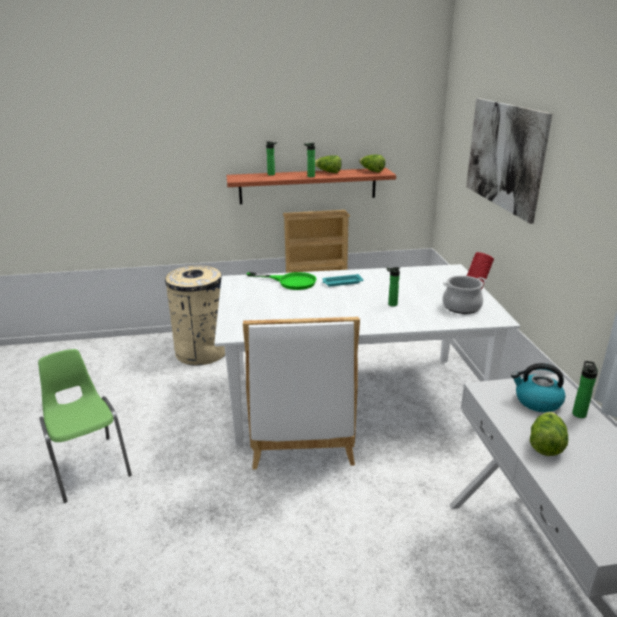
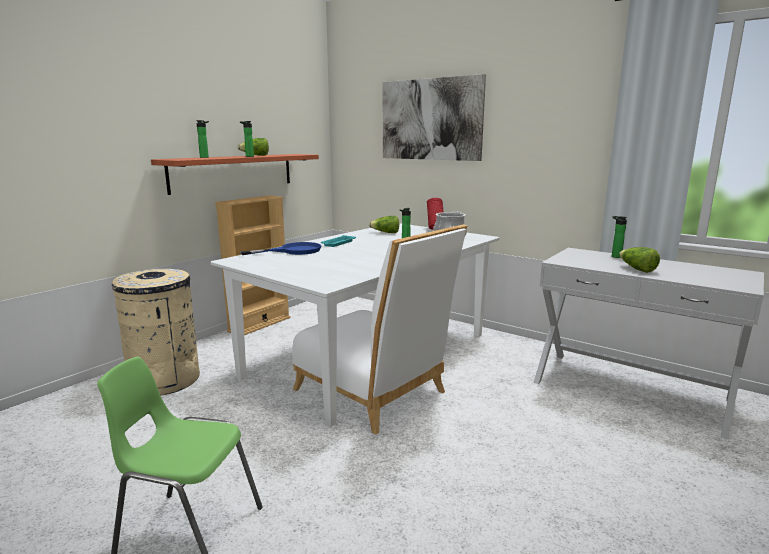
camera: 45 degrees left, 10 degrees down
green frying pan [247,272,317,290] -> blue frying pan [240,242,321,255]
lettuce [359,155,385,172] -> lettuce moved to [369,216,399,233]
kettle [511,363,566,412] -> none

